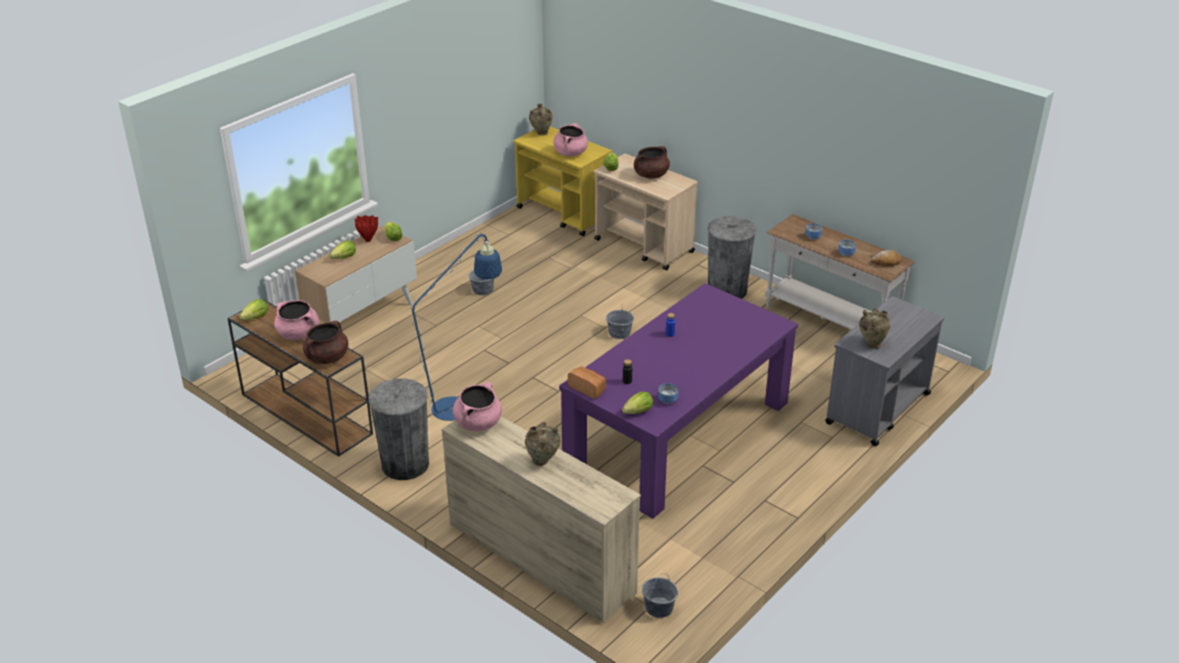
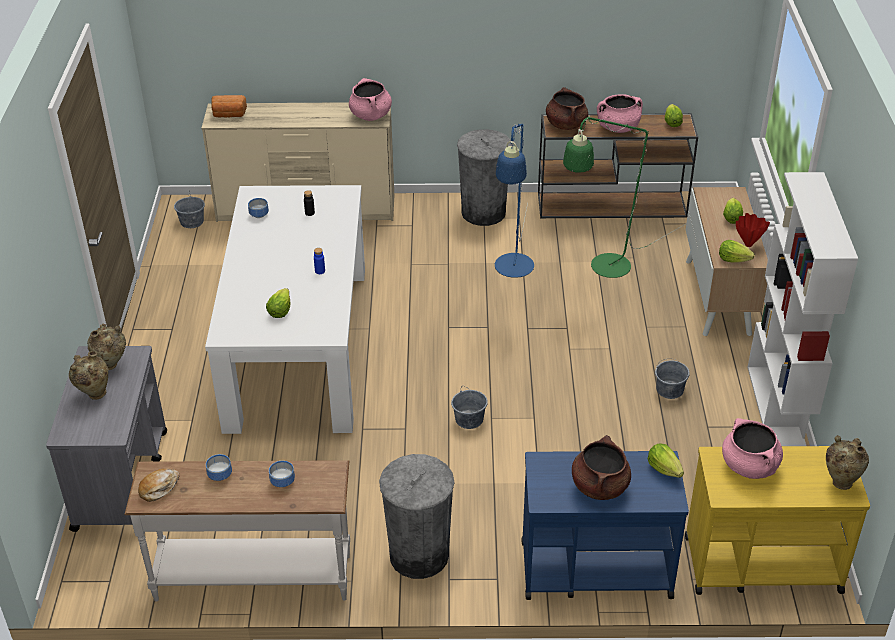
camera: 140 degrees right, 5 degrees up
beige vase [525,422,560,466] -> beige vase moved to [69,351,108,400]
purple dining table [559,283,798,519] -> white dining table [205,185,365,434]
bread [568,366,606,399] -> bread moved to [211,95,247,118]
beige cart [594,154,698,271] -> blue cart [521,451,689,600]
lettuce [622,392,653,414] -> lettuce moved to [266,288,290,318]
none -> green floor lamp [563,116,685,278]
none -> white bookcase [747,172,858,446]

